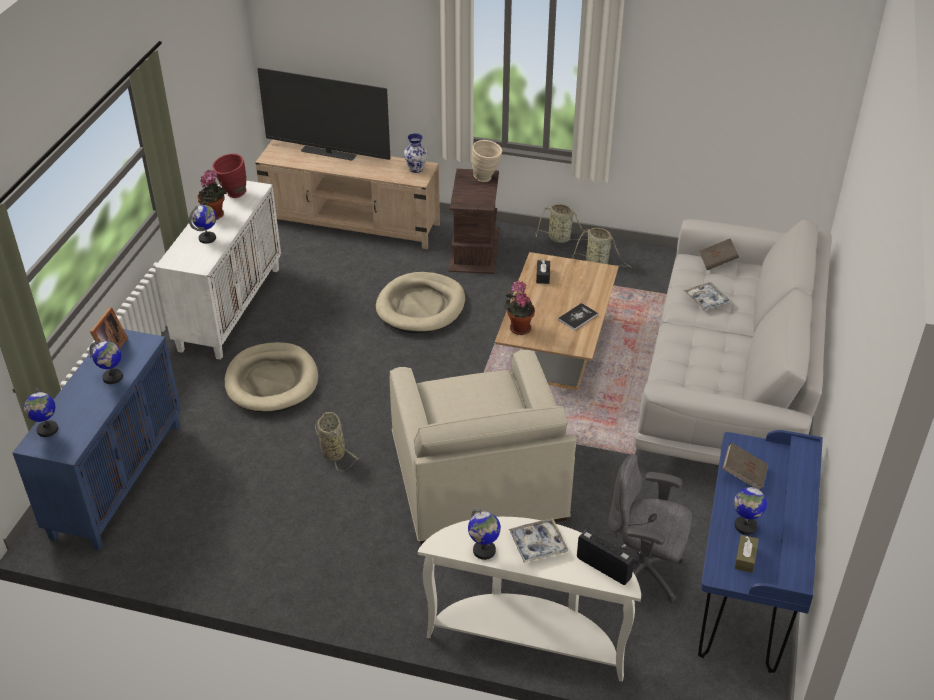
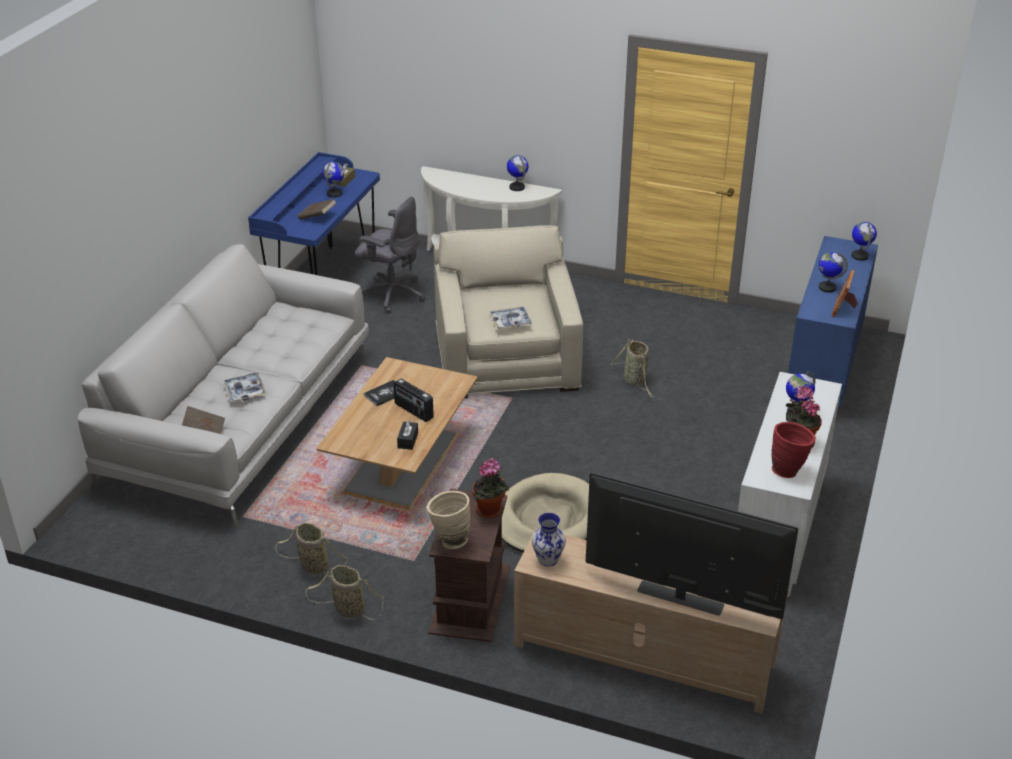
camera: 175 degrees left, 5 degrees down
beige dog bed [225,342,318,413] -> none
potted plant [504,281,535,335] -> potted plant moved to [472,458,509,518]
tray [509,518,568,563] -> tray moved to [490,307,532,329]
radio [577,530,634,585] -> radio moved to [394,379,434,422]

